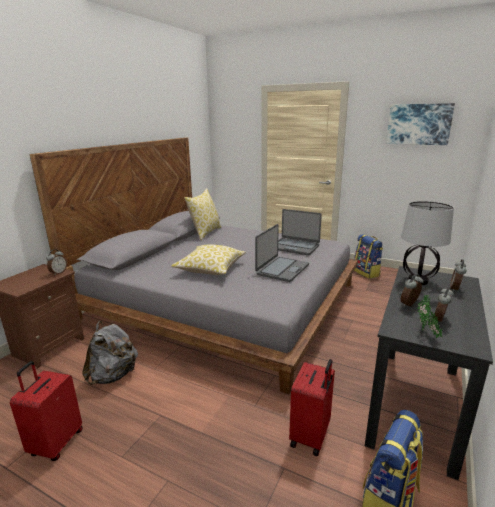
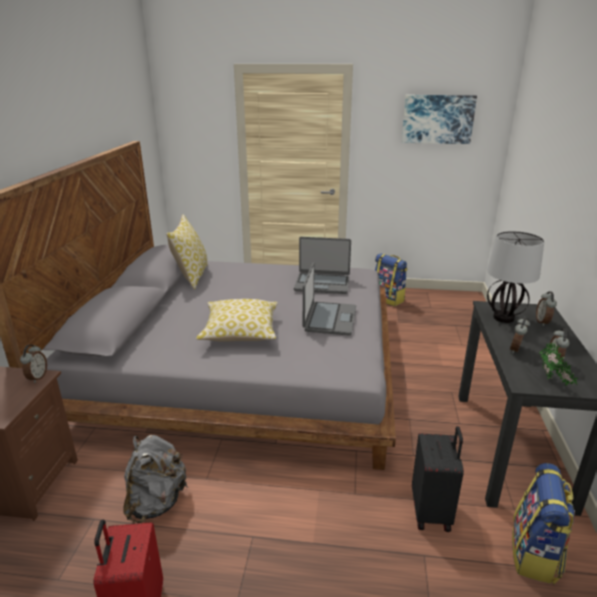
camera: 20 degrees left, 5 degrees up
red suitcase [289,359,335,456] -> black suitcase [412,426,464,532]

